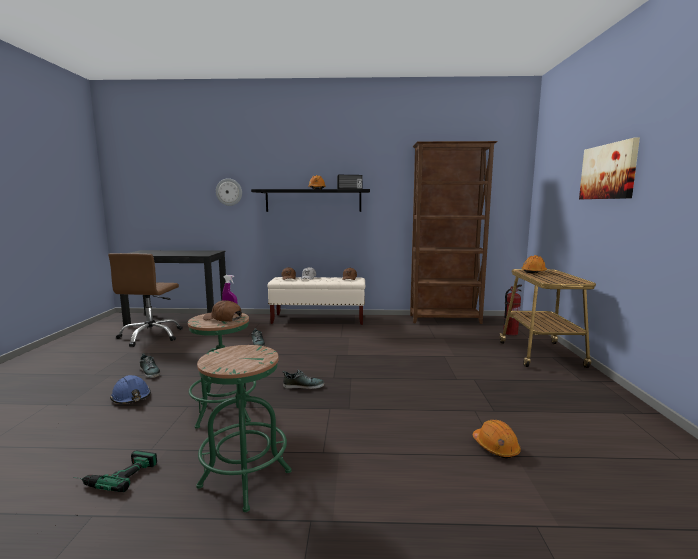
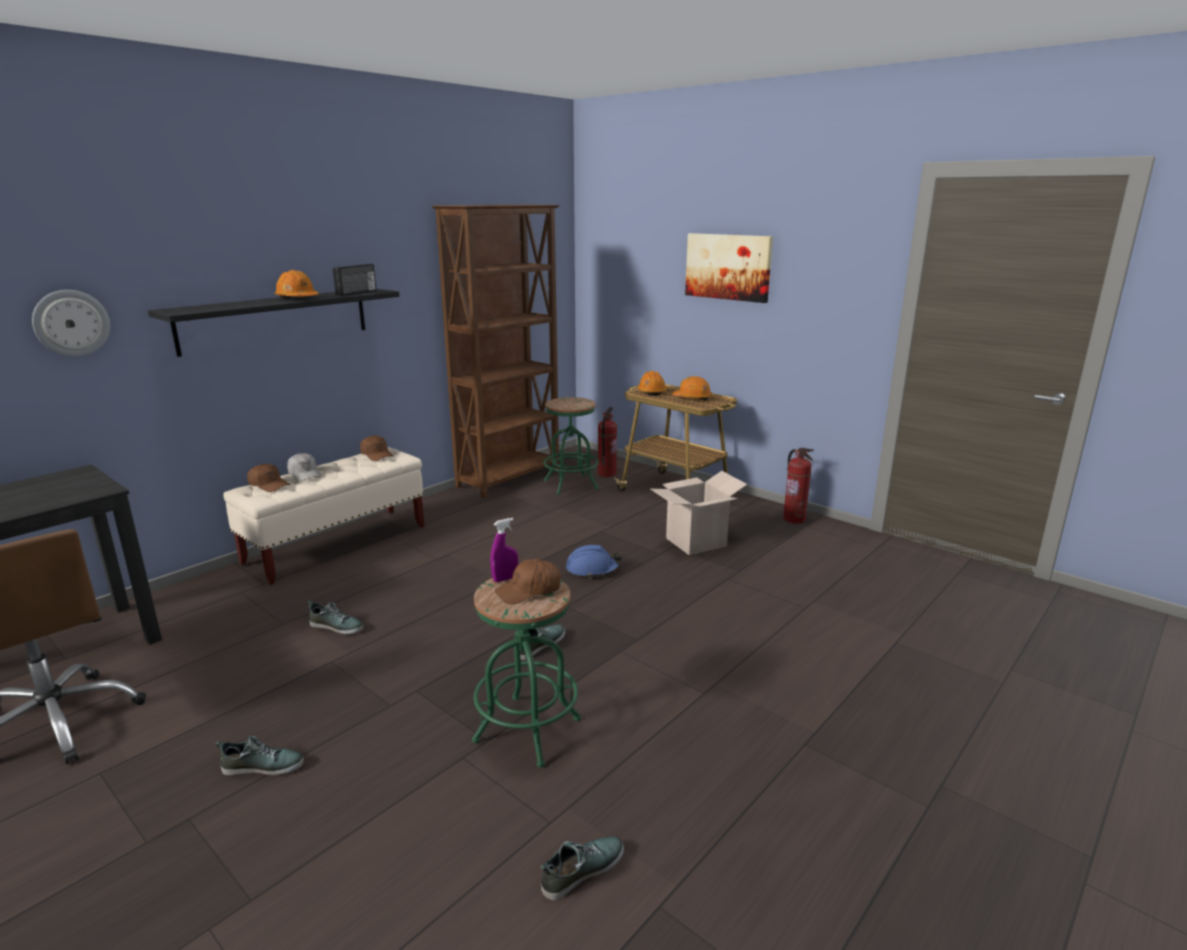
camera: 50 degrees left, 10 degrees up
power drill [73,450,157,492] -> shoe [541,836,624,900]
blue hard hat [110,375,151,404] -> blue hard hat moved to [566,545,622,579]
green stool [196,345,292,512] -> green stool moved to [543,397,599,495]
orange hard hat [473,420,521,458] -> orange hard hat moved to [672,376,712,401]
none -> cardboard box [650,471,747,555]
none -> fire extinguisher [783,448,814,524]

